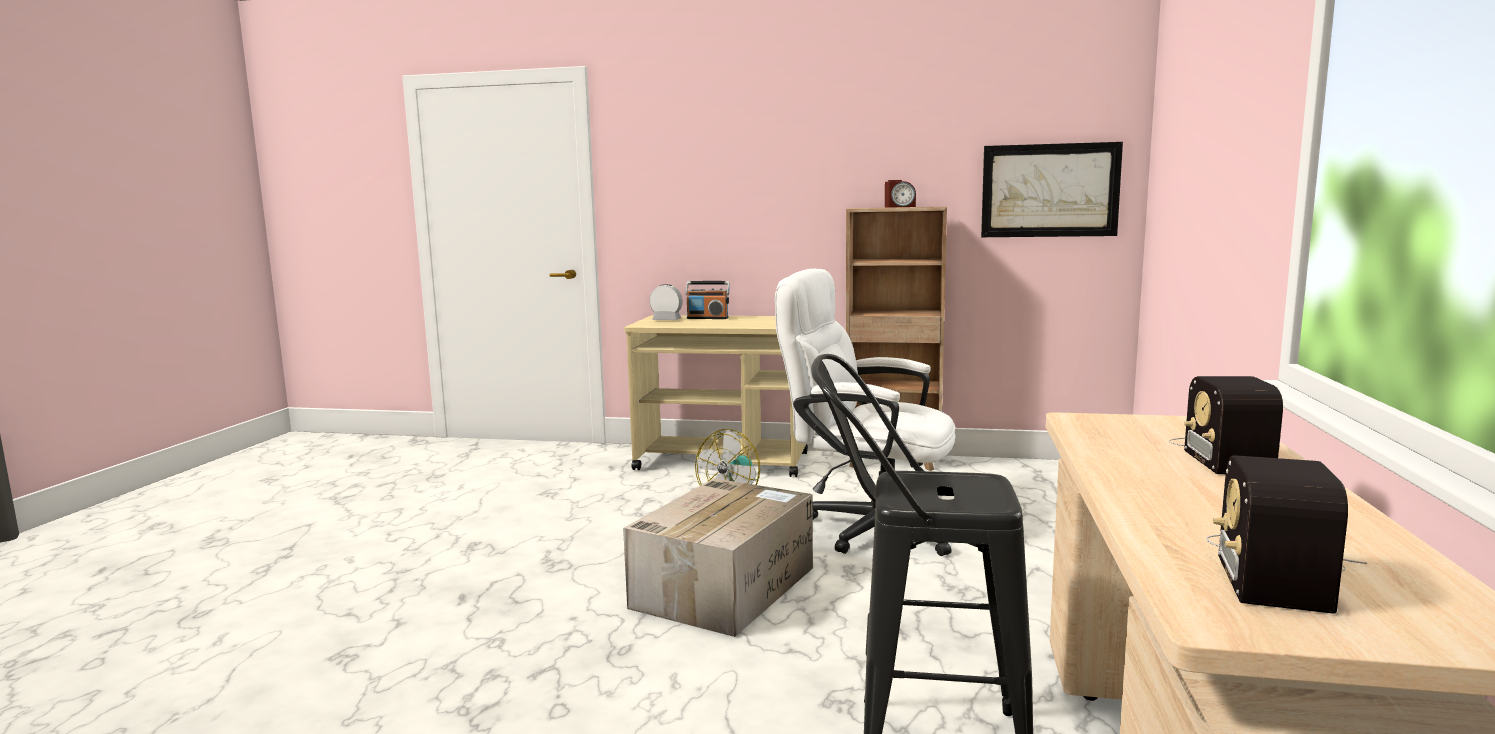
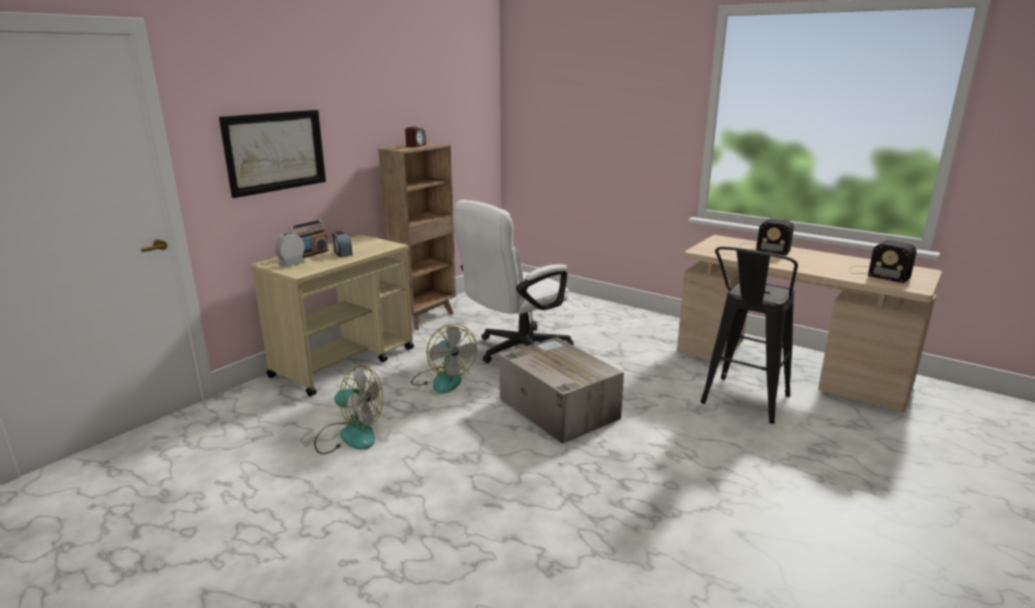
camera: 65 degrees left, 10 degrees up
picture [981,142,1123,237] -> picture moved to [219,110,326,198]
none -> fan [314,366,383,454]
none -> alarm clock [332,231,352,257]

